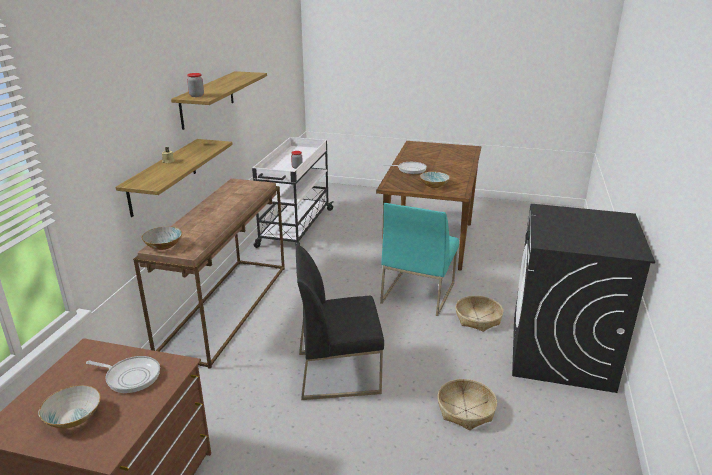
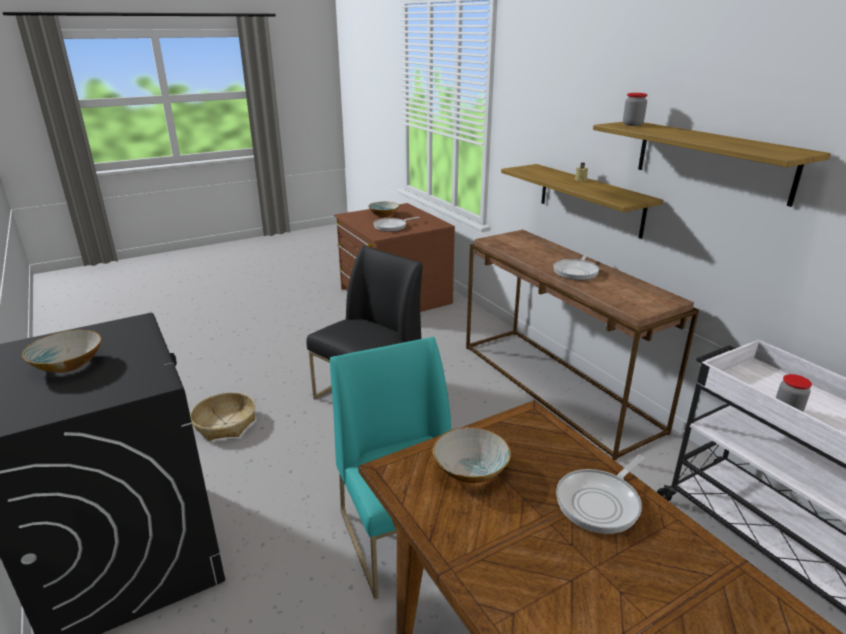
camera: 135 degrees right, 0 degrees up
bowl [141,227,183,250] -> bowl moved to [22,330,101,373]
basket [455,296,503,332] -> none
none -> frying pan [553,251,599,280]

